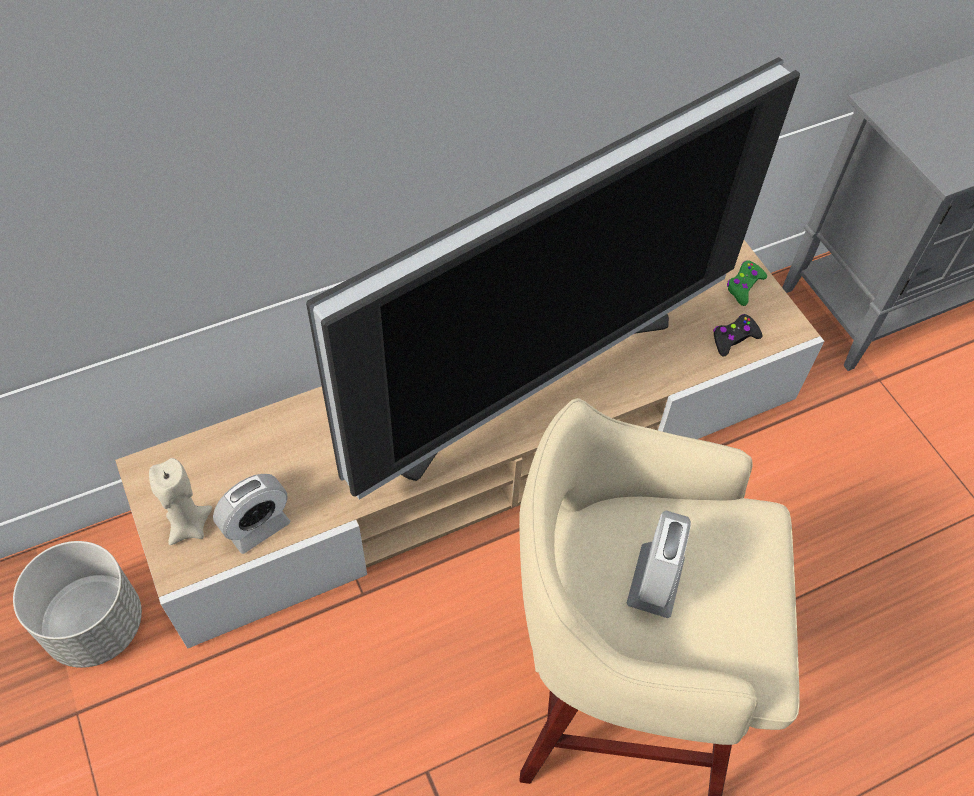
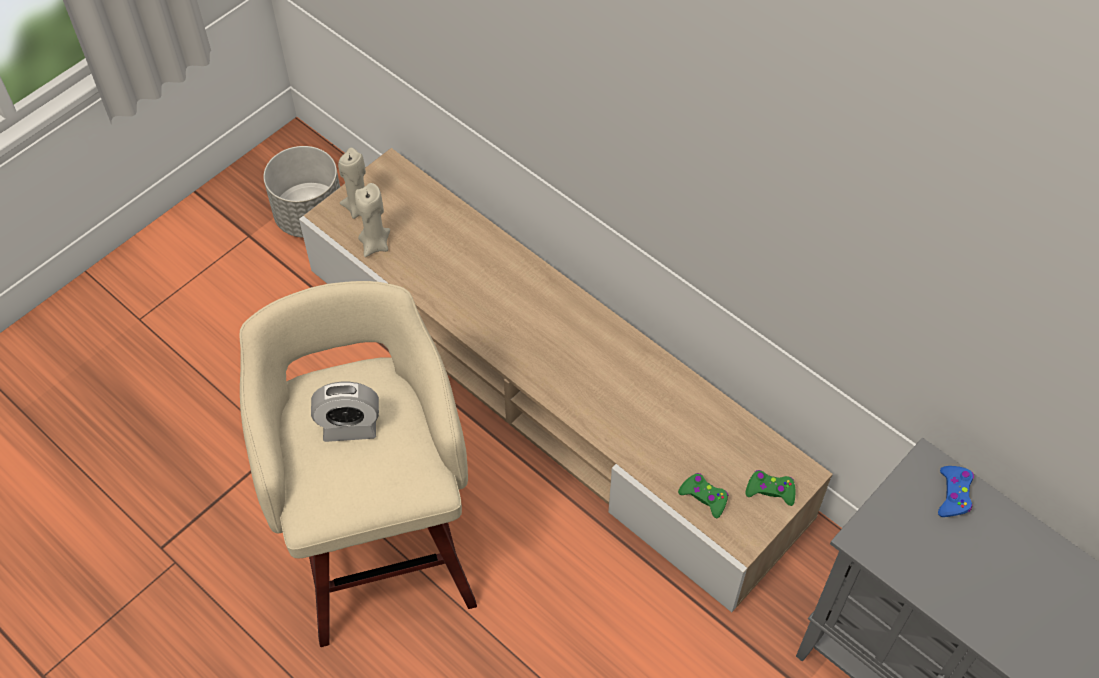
camera: 70 degrees right, 0 degrees up
alarm clock [213,474,290,554] -> beige candle [355,183,390,257]
television [306,57,800,500] -> none
black game controller [713,314,762,357] -> green game controller [678,473,728,518]
none -> blue game controller [938,466,974,517]

